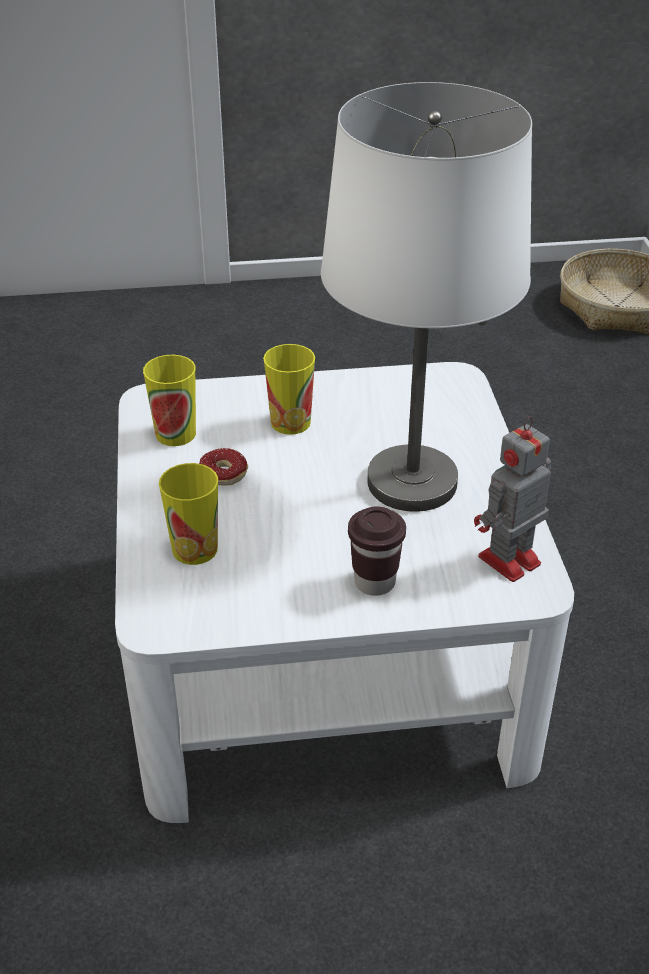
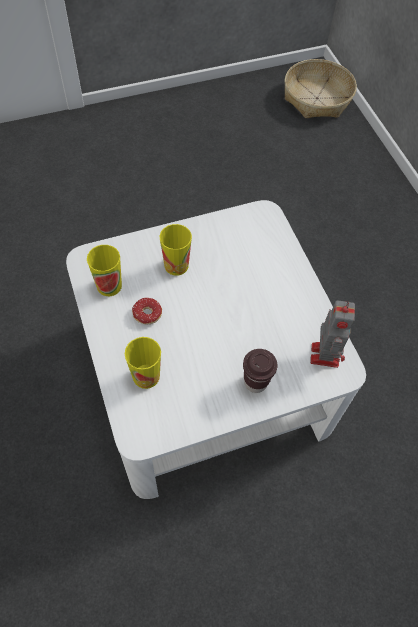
camera: 15 degrees left, 20 degrees up
white table lamp [321,82,532,512] -> none
toy robot [474,416,551,582] -> toy robot turned 150 degrees clockwise [310,300,355,368]

